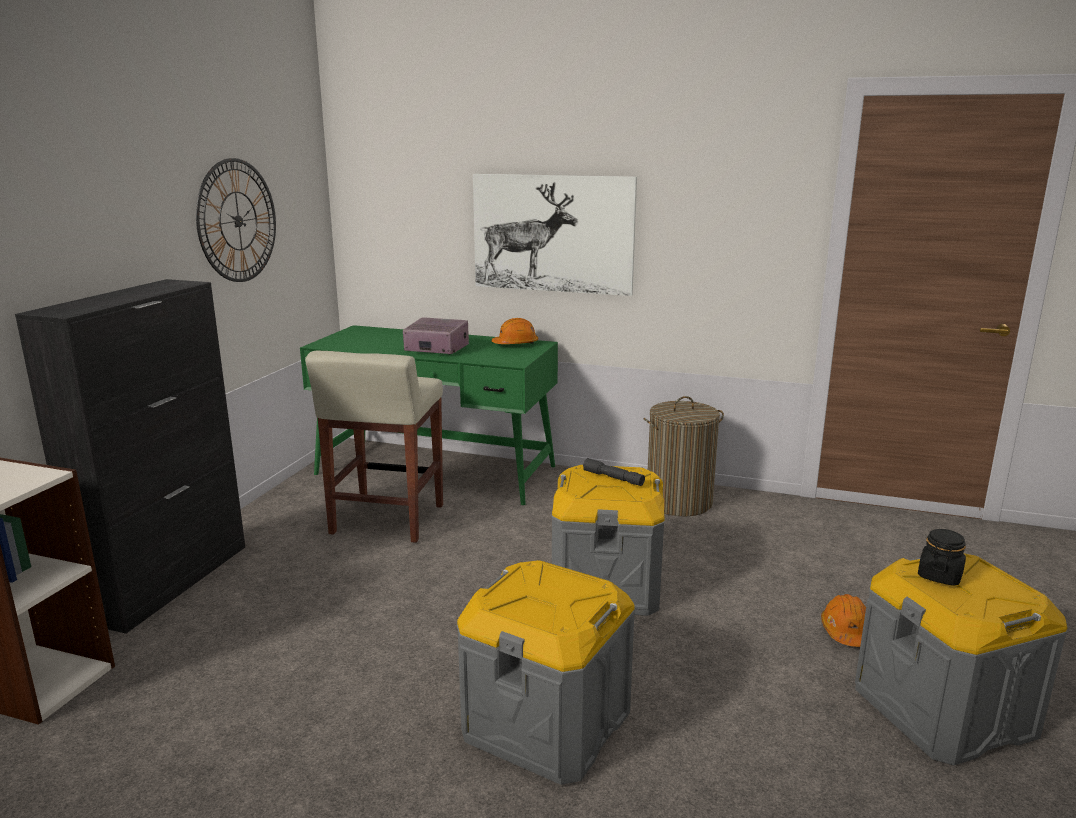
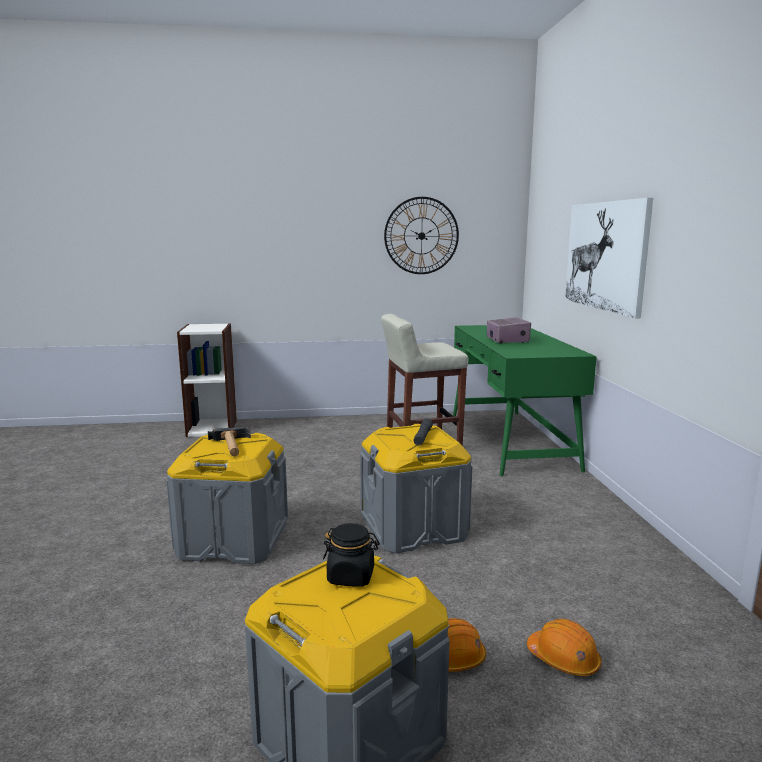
camera: 65 degrees right, 5 degrees down
black cabinet [15,279,245,634] -> none
orange hard hat [492,318,538,344] -> orange hard hat moved to [527,619,602,676]
laundry basket [644,396,724,516] -> none
none -> hammer [208,427,251,456]

